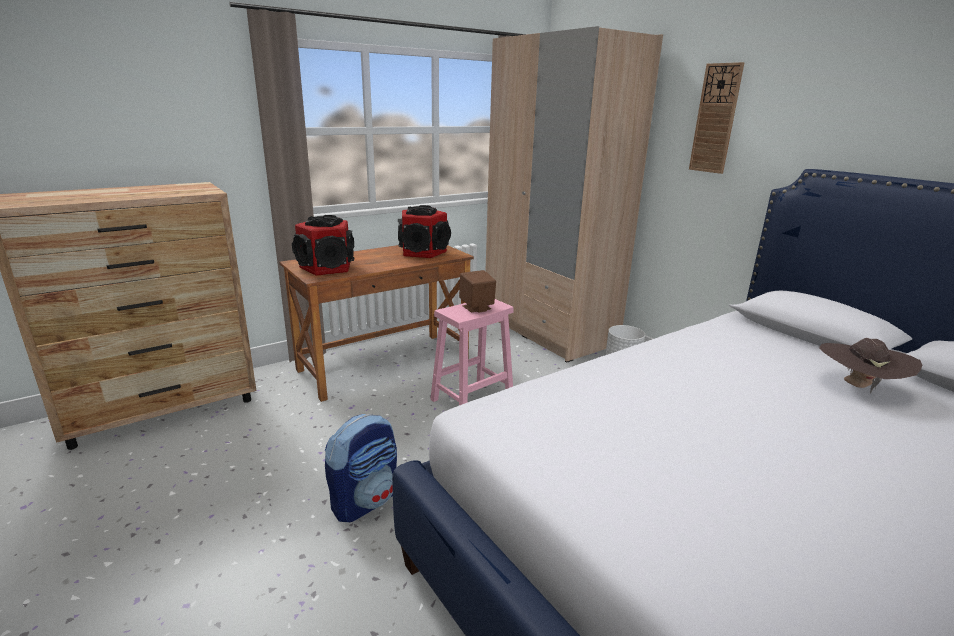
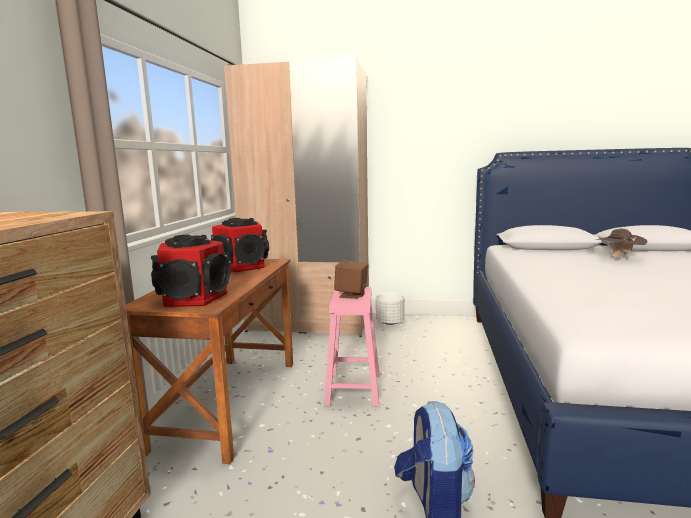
camera: 45 degrees left, 10 degrees down
wall clock [689,62,744,174] -> none

